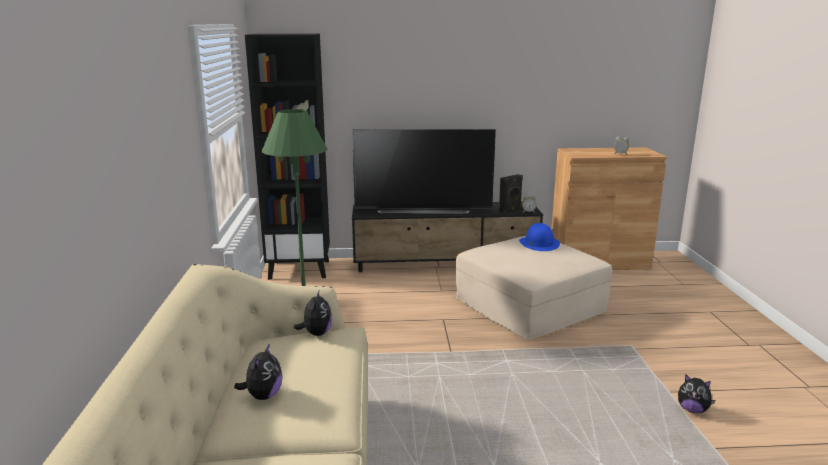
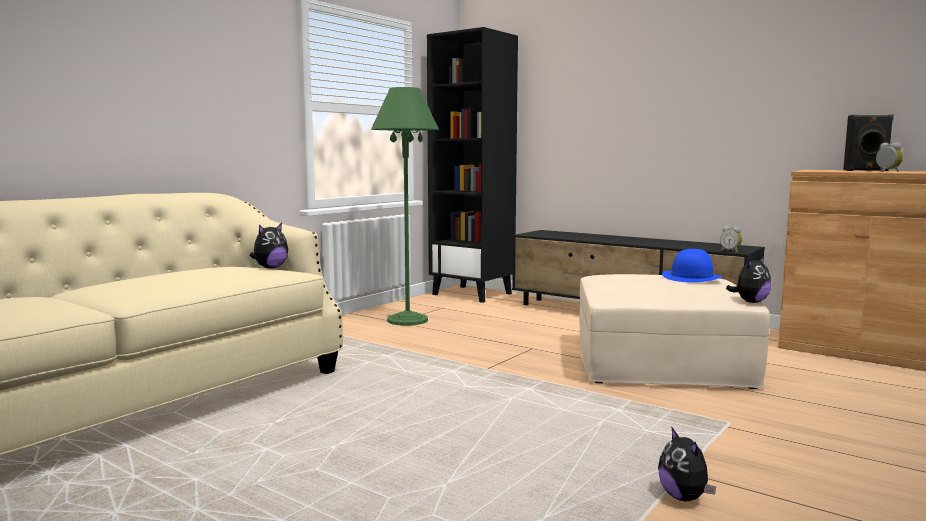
camera: 40 degrees right, 10 degrees down
plush toy [234,343,283,400] -> plush toy moved to [726,256,771,303]
television [352,129,496,213] -> none
black speaker [499,174,523,213] -> black speaker moved to [843,115,894,171]

